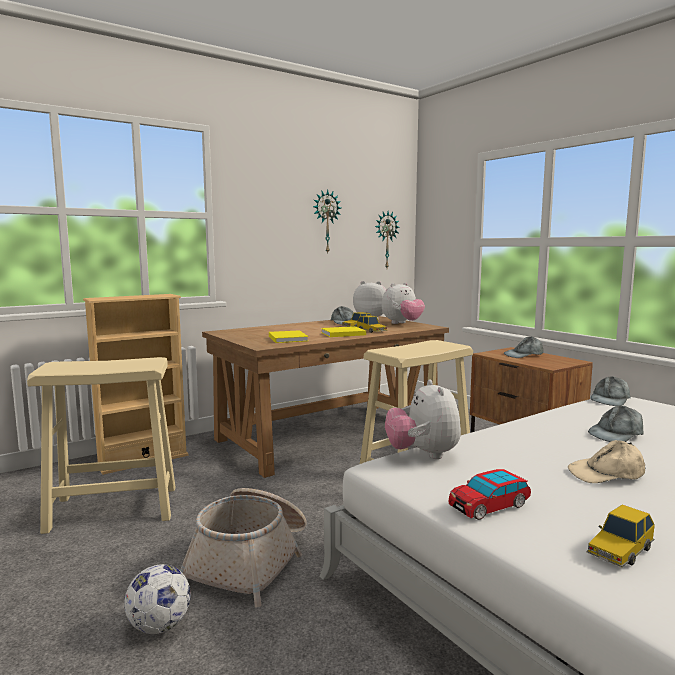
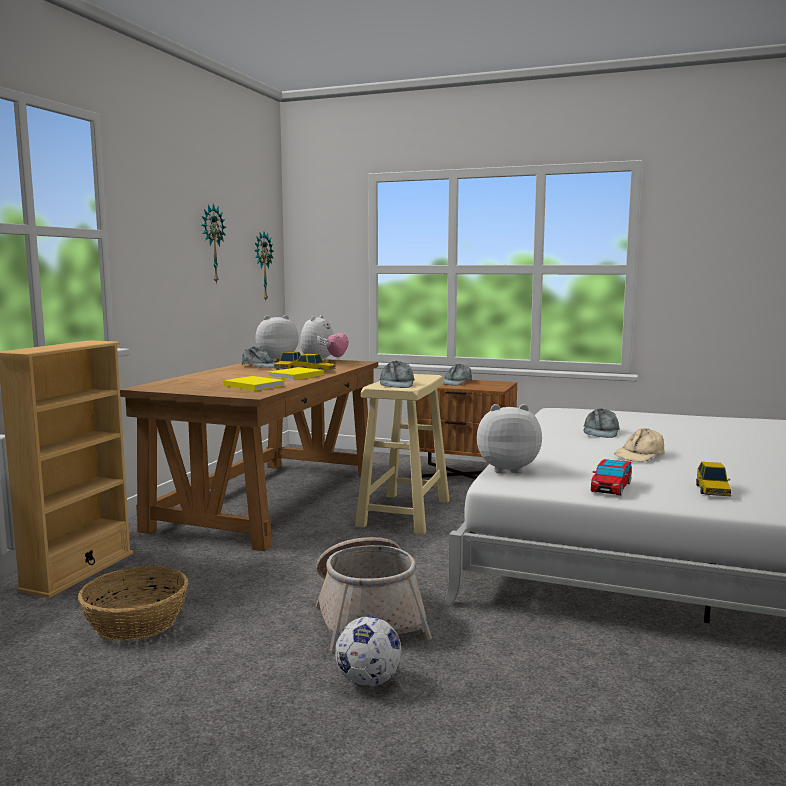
camera: 35 degrees left, 0 degrees up
beige stool [27,357,175,534] -> basket [78,566,188,641]
plush toy [385,380,461,459] -> plush toy turned 135 degrees clockwise [477,404,542,473]
grey cap [591,376,631,406] -> grey cap moved to [380,361,415,388]

